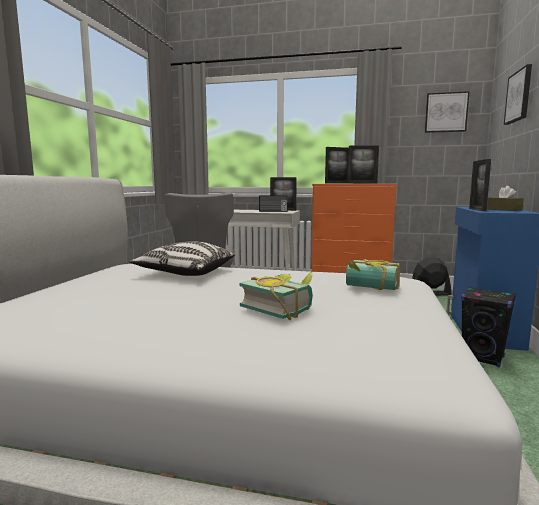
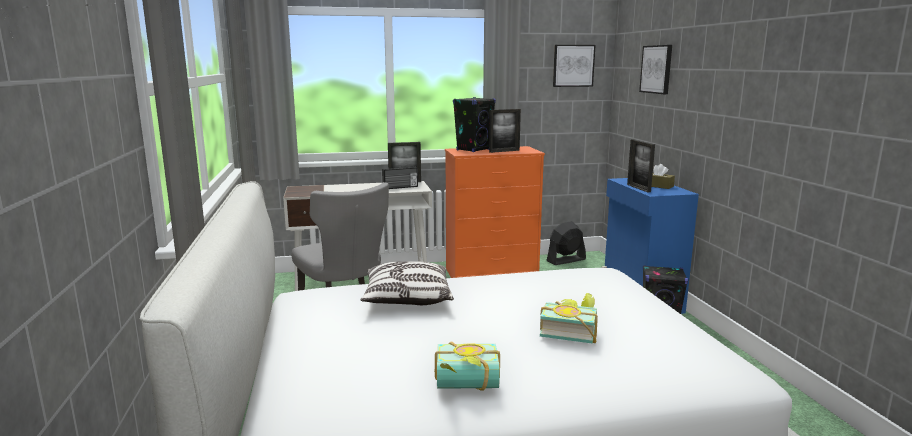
camera: 25 degrees left, 5 degrees up
picture frame [325,147,349,184] -> black speaker [453,97,496,152]
book [346,259,400,290] -> book moved to [434,342,500,391]

